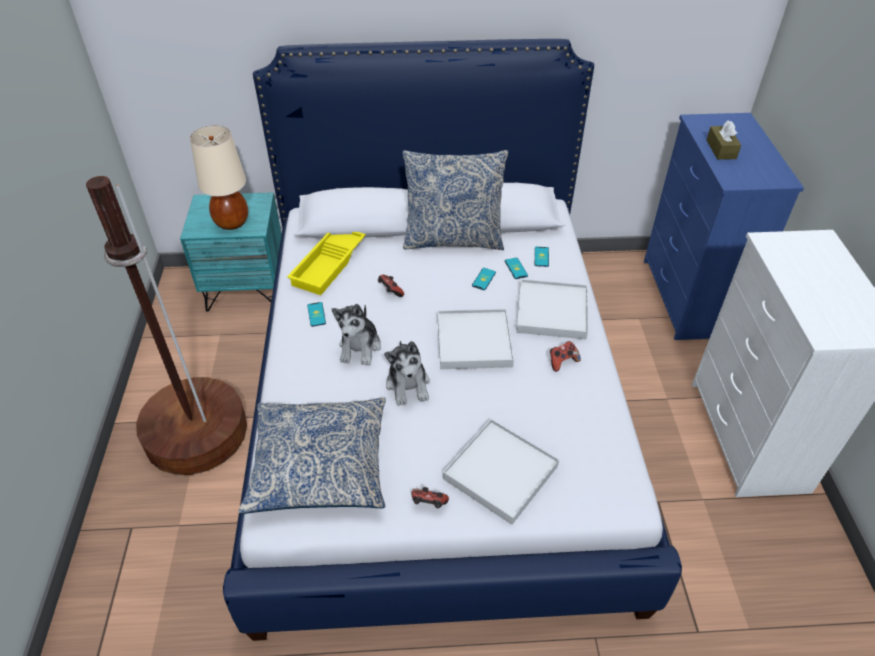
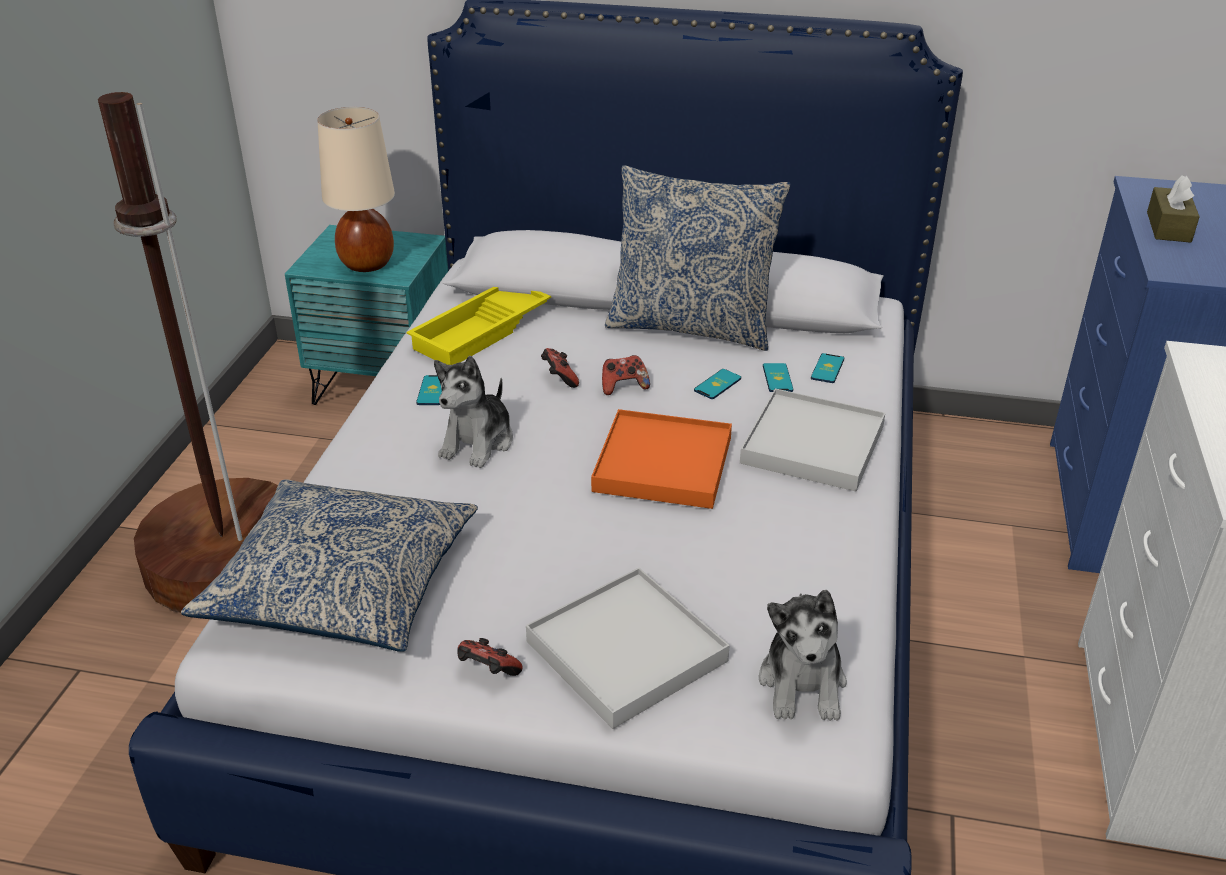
camera: 15 degrees right, 10 degrees down
plush toy [384,340,430,406] -> plush toy moved to [759,590,847,721]
white tray [438,309,514,369] -> orange tray [591,409,732,509]
game controller [550,341,581,372] -> game controller moved to [602,355,650,395]

